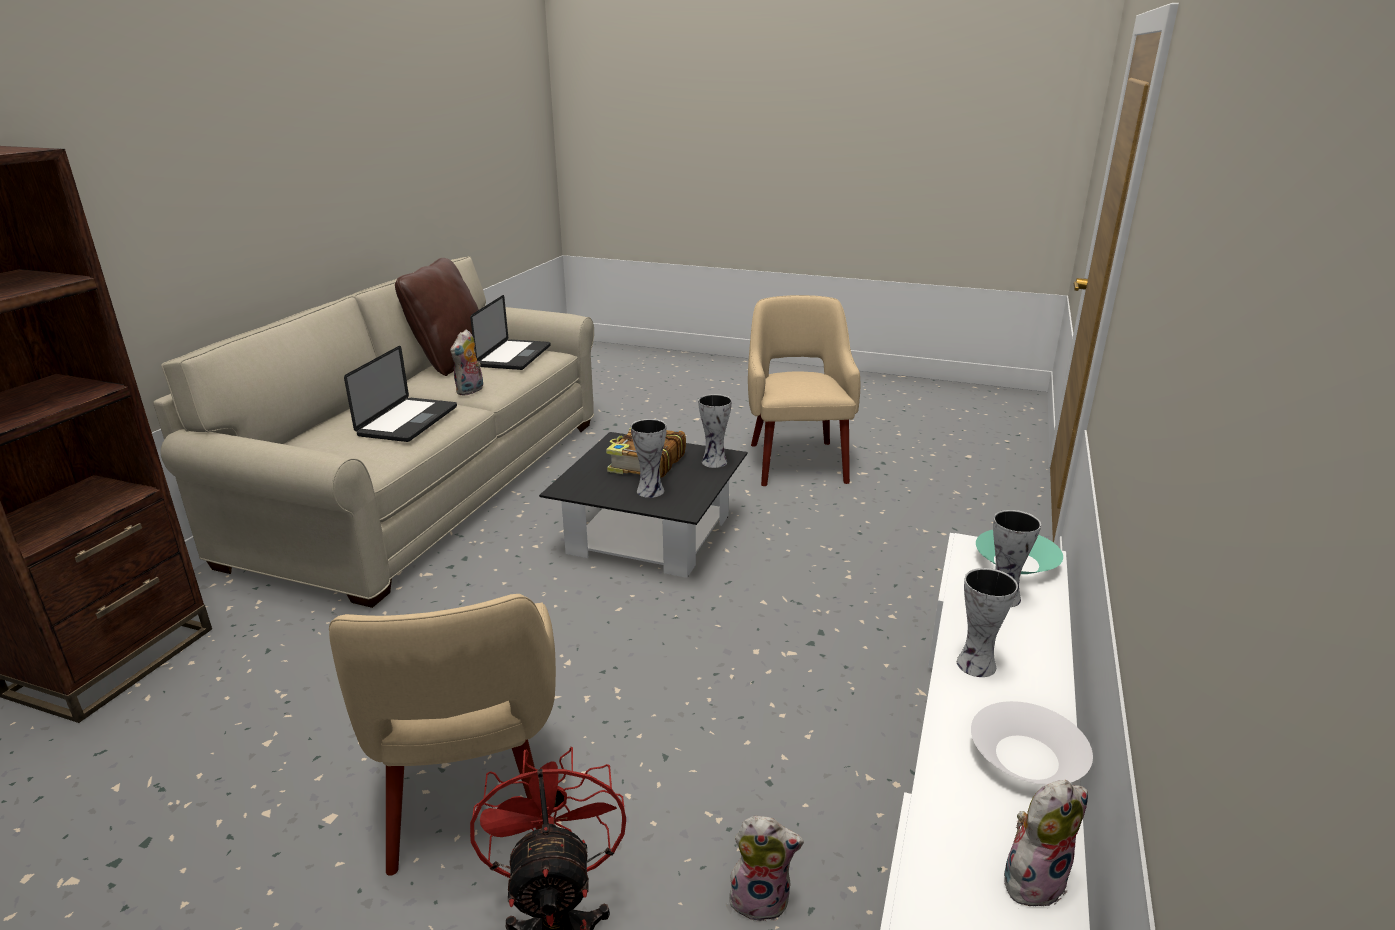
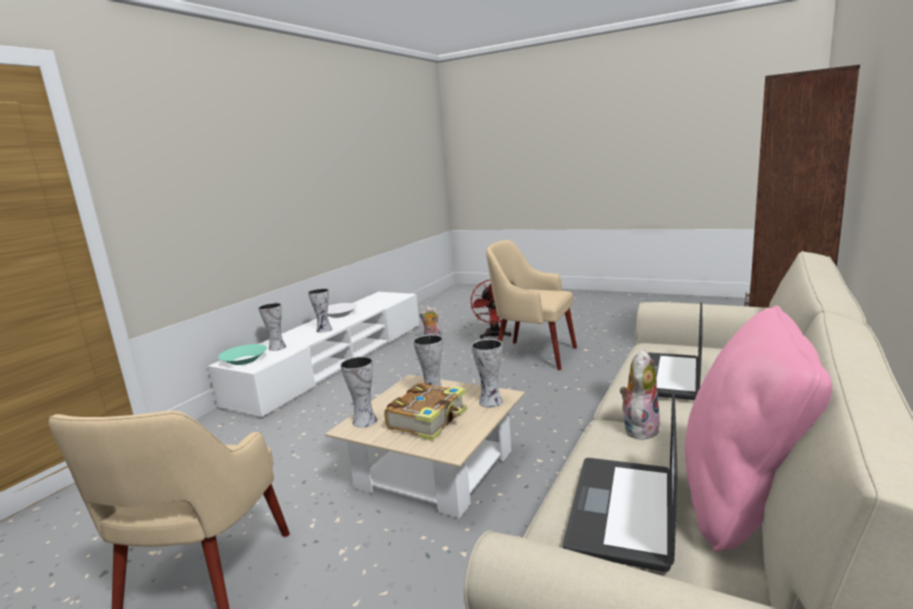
camera: 170 degrees left, 10 degrees down
beige armchair [329,594,556,876] -> beige armchair turned 60 degrees counterclockwise [486,240,577,370]
brown pillow [395,258,479,376] -> pink pillow [685,305,832,552]
black coffee table [539,432,747,578] -> beige coffee table [325,375,525,519]
plush toy [1004,780,1088,912] -> none
none -> vase [471,339,503,408]

